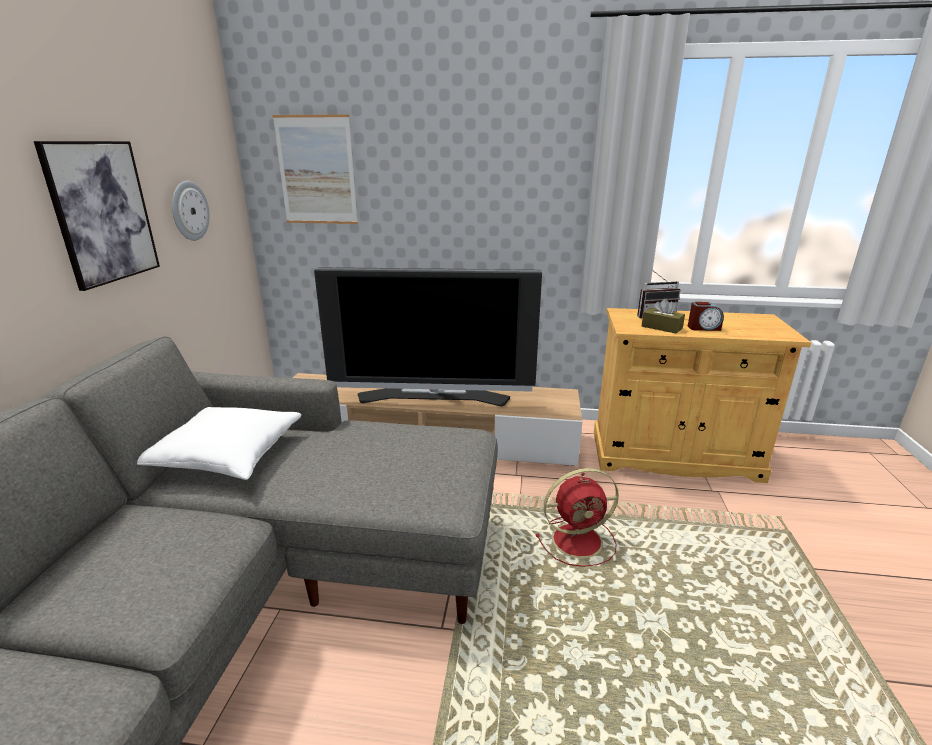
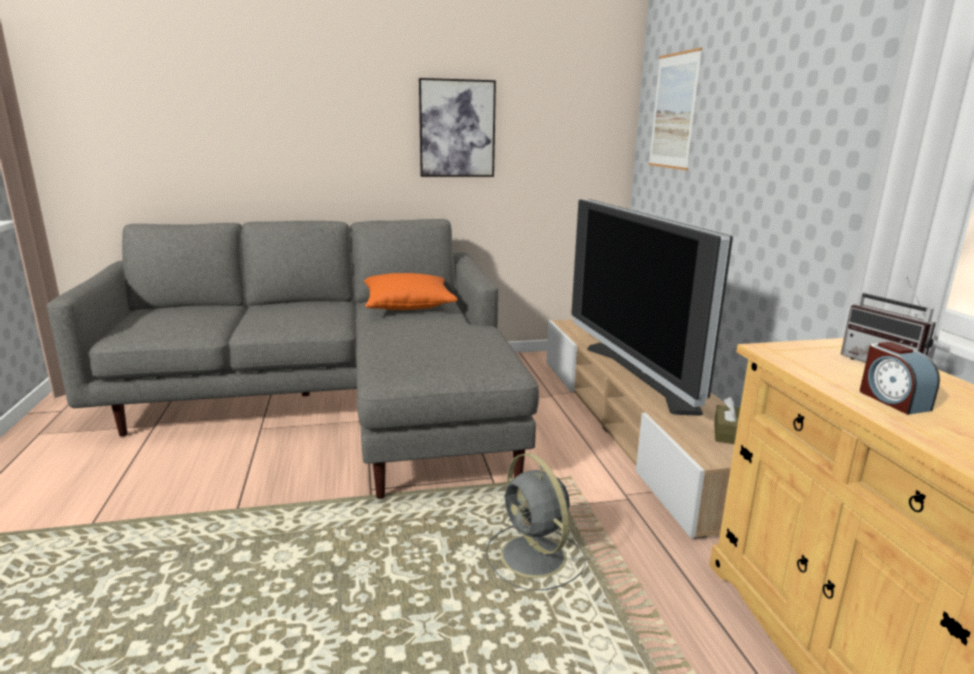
camera: 70 degrees right, 5 degrees down
white pillow [137,407,301,480] -> orange pillow [364,273,458,310]
wall clock [172,181,210,241] -> none
red fan [536,468,619,567] -> grey fan [486,453,586,590]
brown tissue box [642,299,685,334] -> brown tissue box moved to [714,397,740,444]

